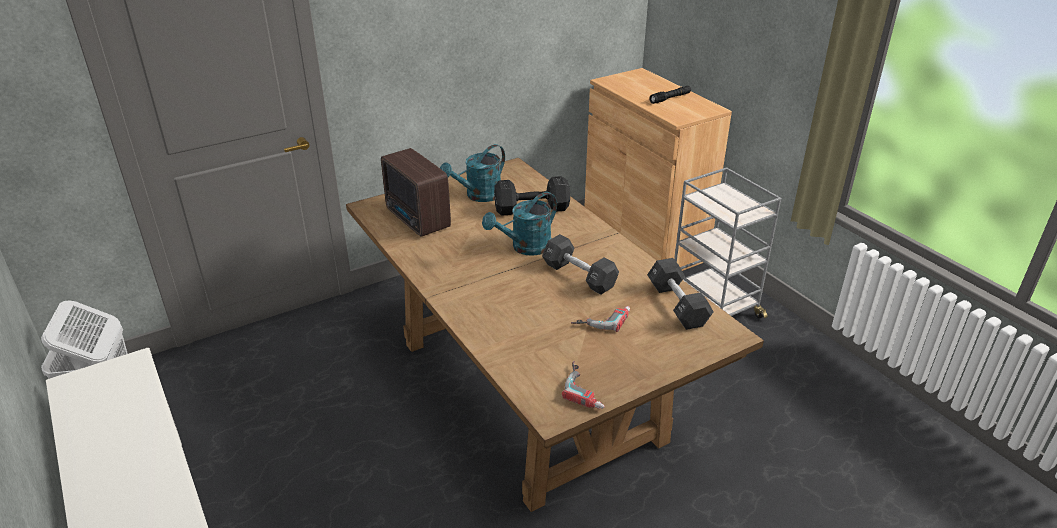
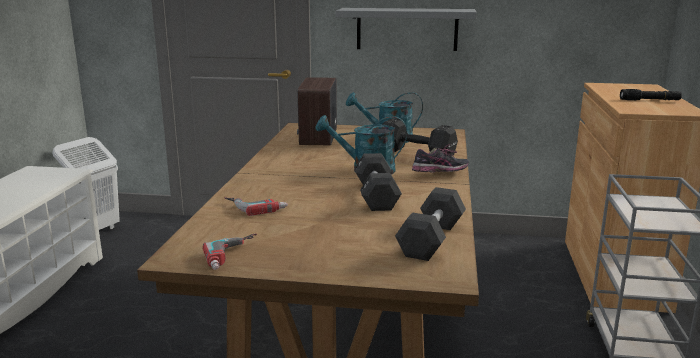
camera: 40 degrees right, 15 degrees down
power drill [571,306,630,332] -> power drill moved to [224,197,288,216]
none -> grey shelf [336,8,477,51]
none -> shoe [412,144,469,173]

